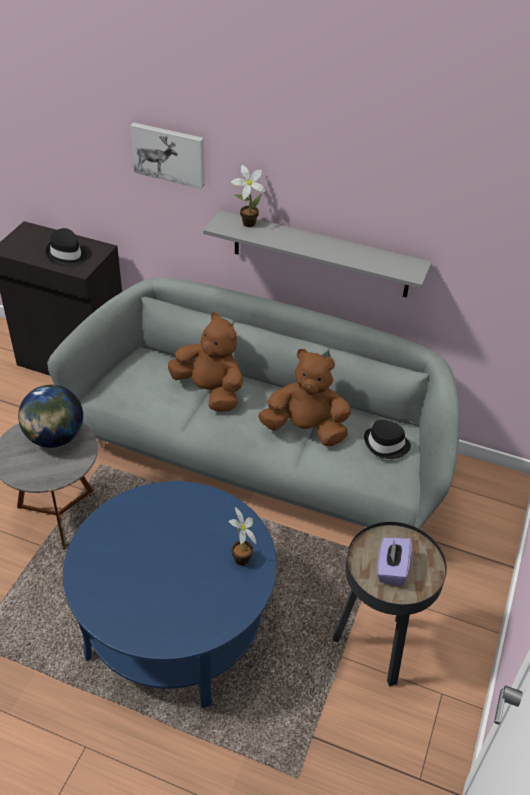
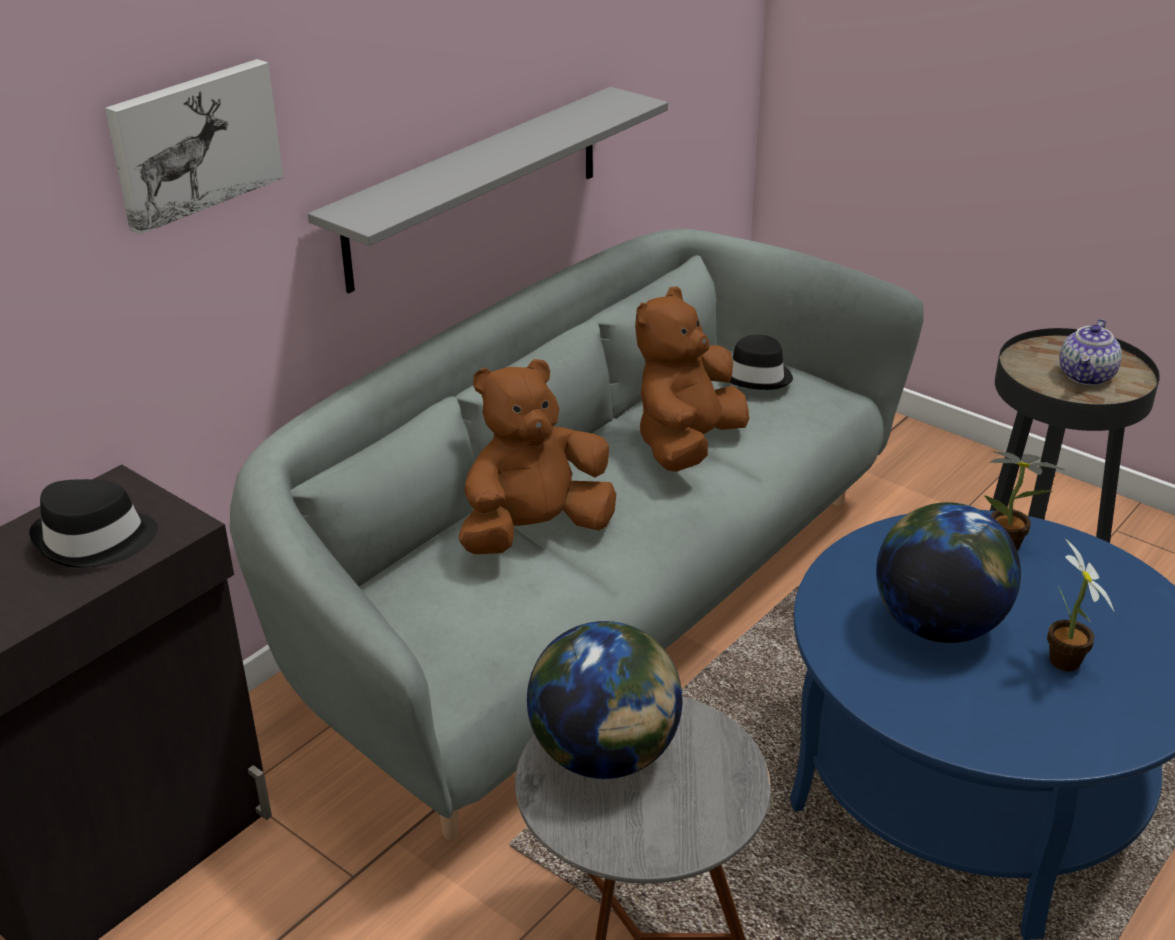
camera: 70 degrees left, 10 degrees down
potted plant [231,165,266,227] -> potted plant moved to [1047,538,1114,671]
purple tissue box [377,538,412,586] -> teapot [1060,319,1122,386]
none -> globe [876,502,1021,643]

